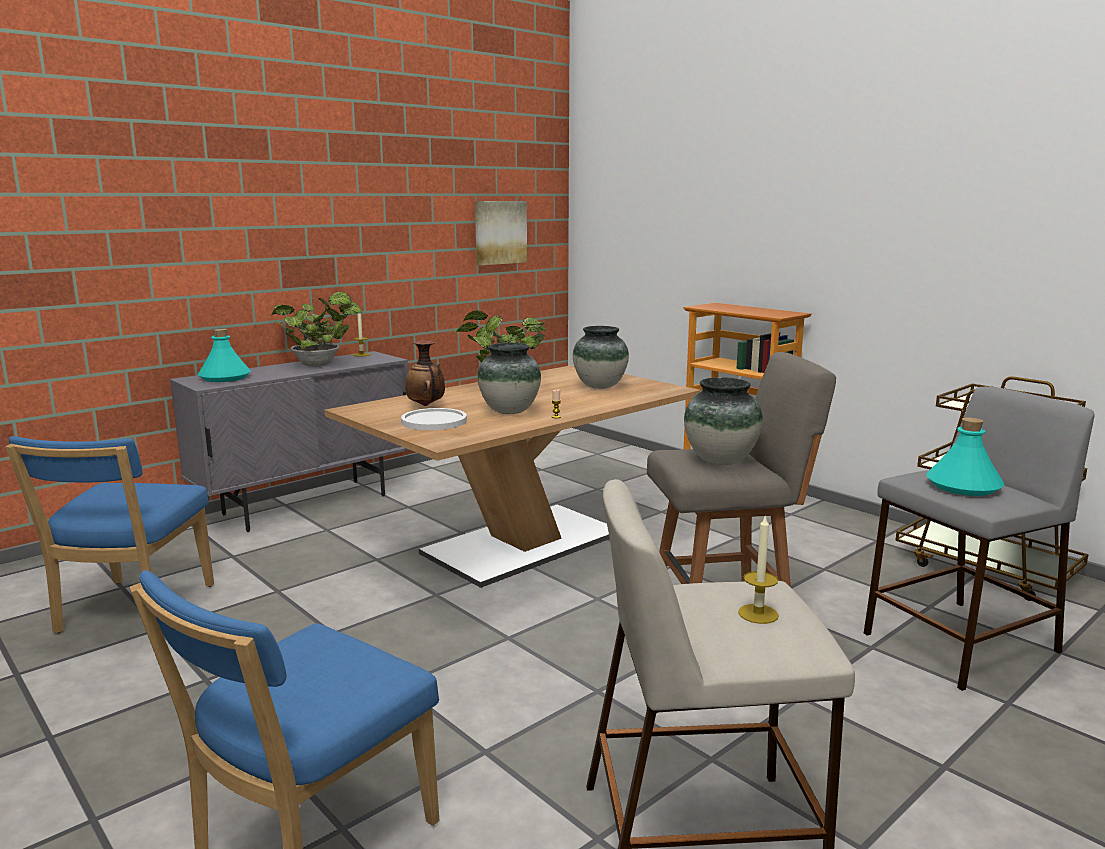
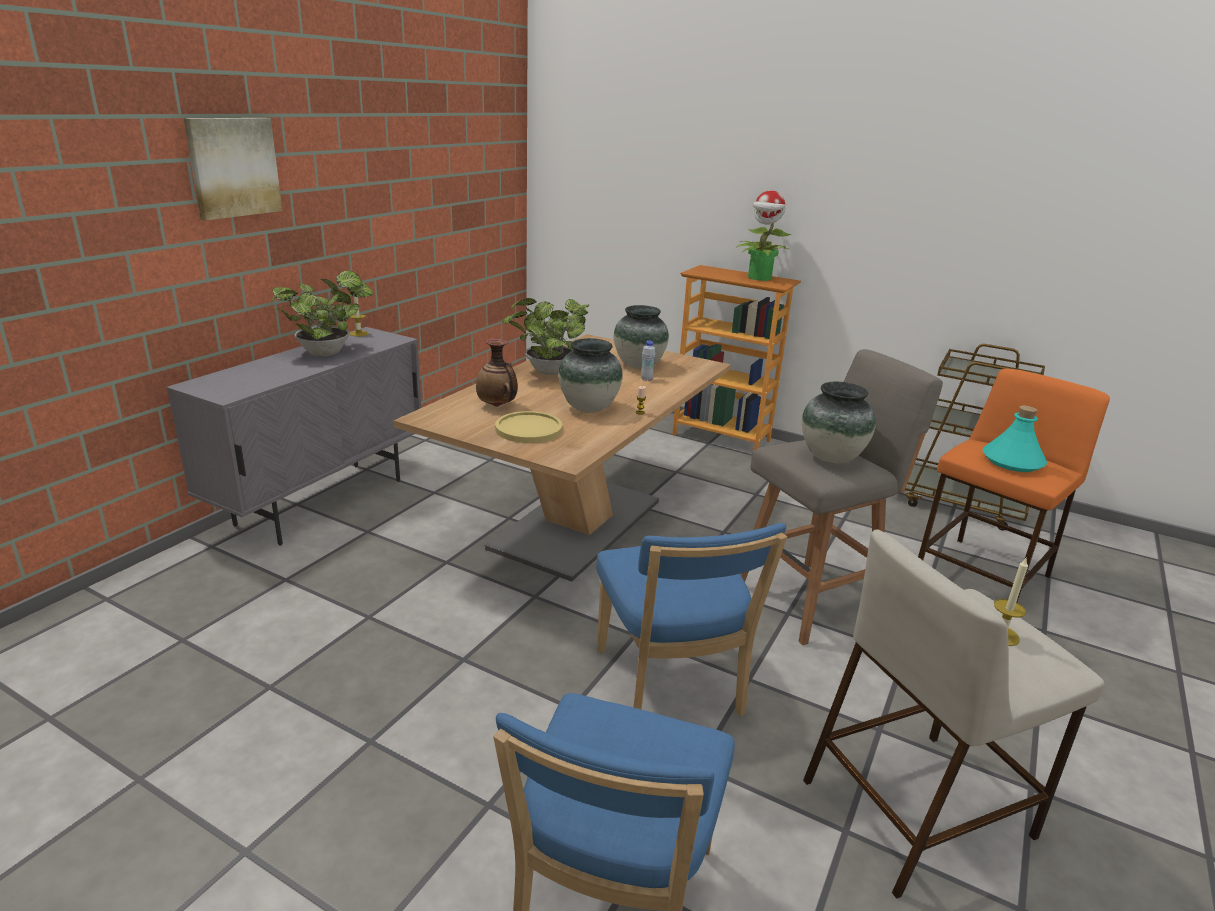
camera: 20 degrees left, 10 degrees up
blue chair [5,436,214,633] -> blue chair moved to [596,523,787,716]
turquoise bottle [197,329,251,382] -> none
white plate [401,408,467,430] -> yellow plate [495,411,563,443]
picture [475,201,527,266] -> picture moved to [184,118,282,220]
grey stool [864,387,1094,691] -> orange stool [918,369,1110,602]
none -> white bottle [641,341,656,381]
none -> potted plant [737,190,791,281]

